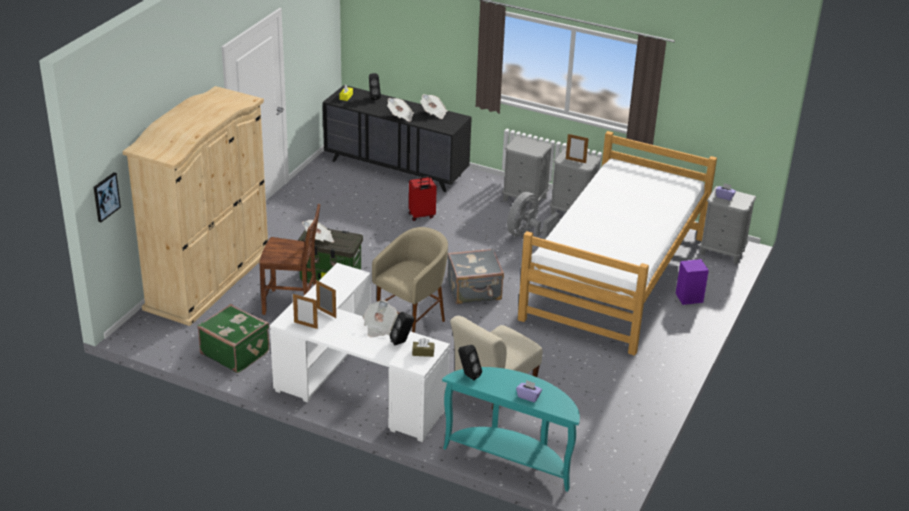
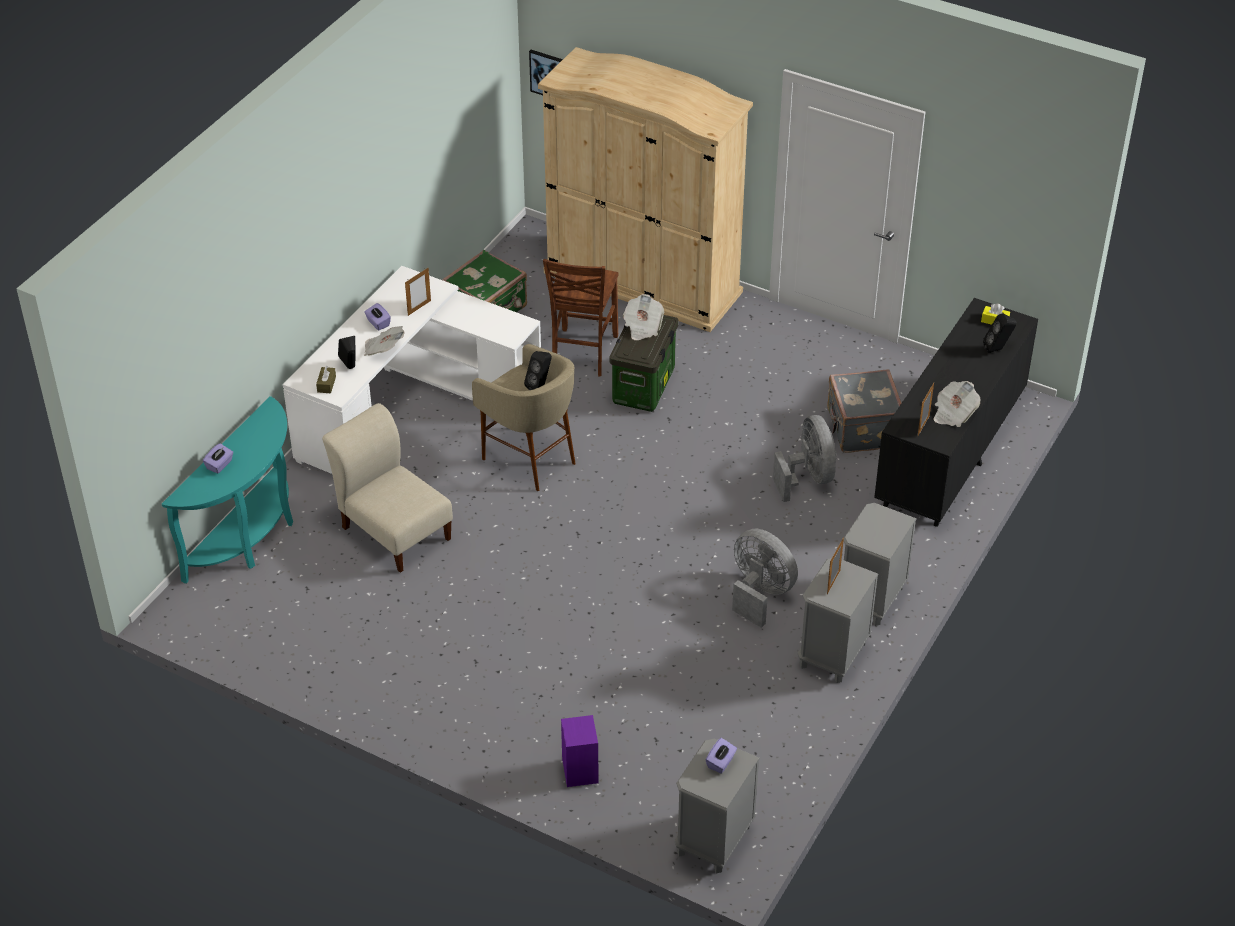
camera: 95 degrees right, 10 degrees up
picture frame [293,294,318,329] -> picture frame moved to [917,383,934,437]
newspaper [387,98,414,122] -> none
red suitcase [409,176,437,221] -> grey fan [773,415,837,502]
grey suitcase [447,249,504,304] -> grey suitcase moved to [827,369,901,453]
black speaker [458,345,482,380] -> black speaker moved to [524,351,552,390]
bed [518,131,717,356] -> none
none -> purple tissue box [364,303,391,331]

